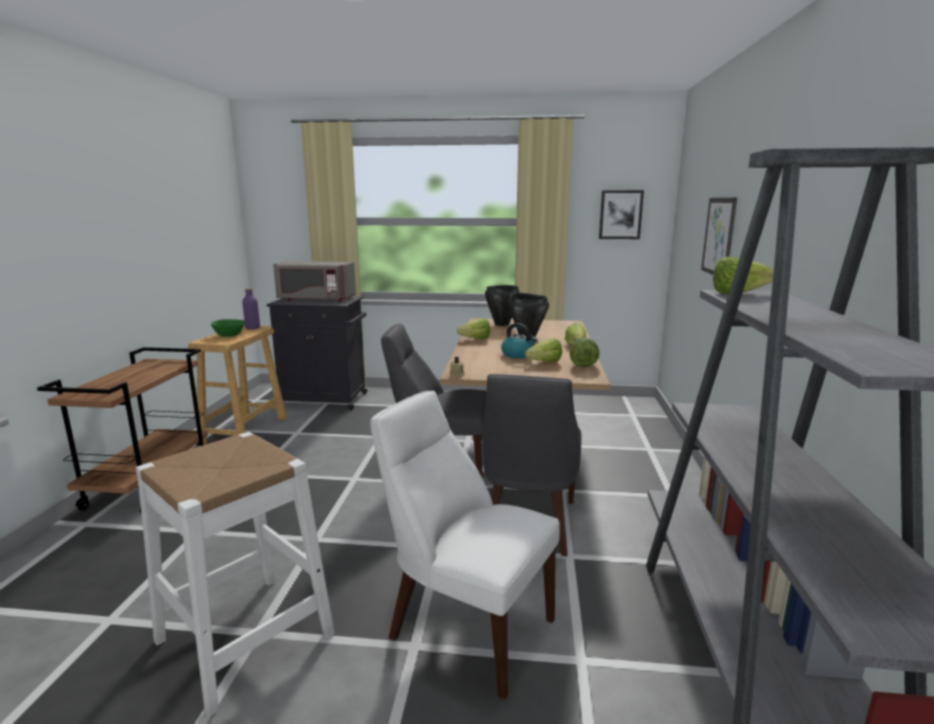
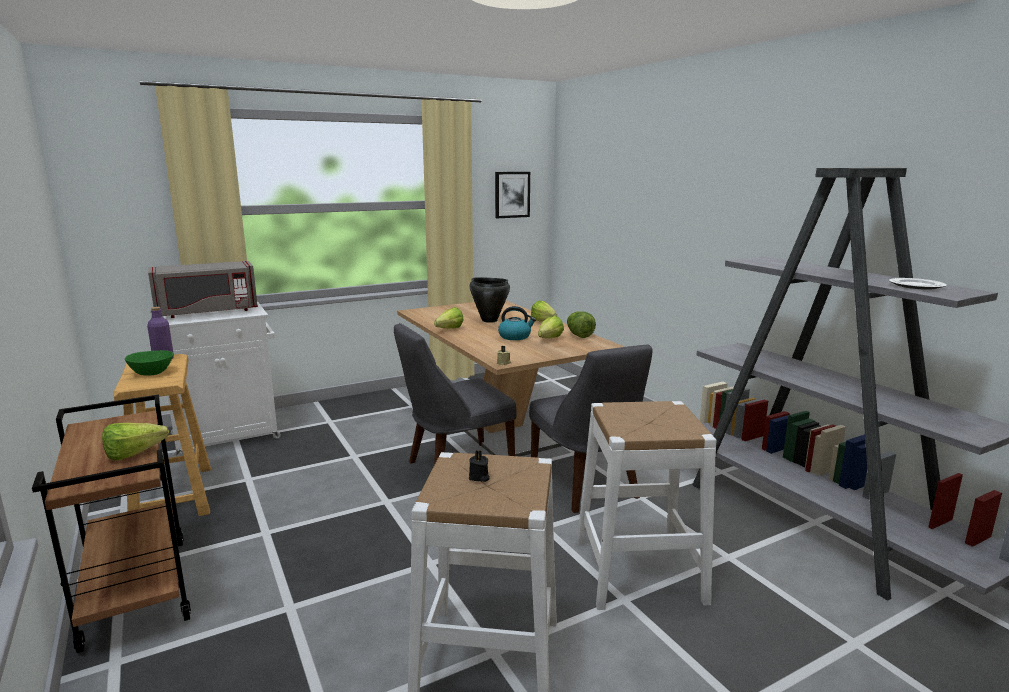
camera: 35 degrees left, 0 degrees up
black cabinet [266,296,367,409] -> white cabinet [162,302,281,457]
white chair [370,391,560,699] -> white stool [577,401,717,610]
black cooking pot [485,285,520,326] -> none
picture [701,198,737,275] -> none
lettuce [713,257,774,294] -> lettuce moved to [102,423,169,460]
none -> black candle [469,450,490,482]
none -> plate [889,278,946,290]

